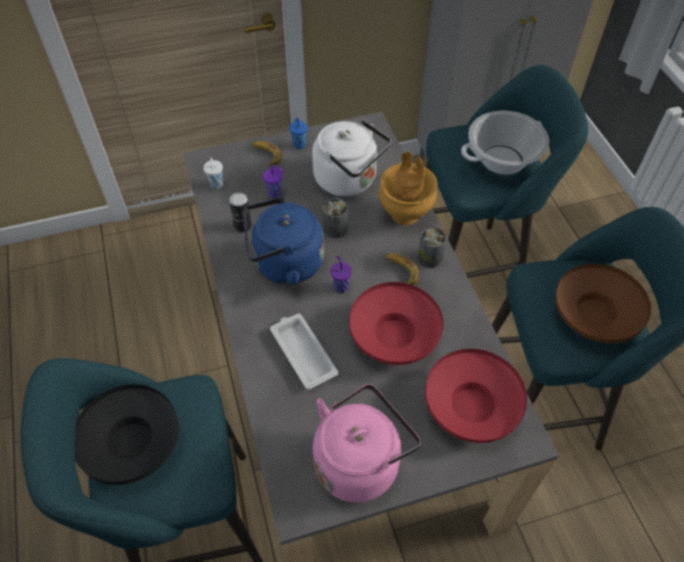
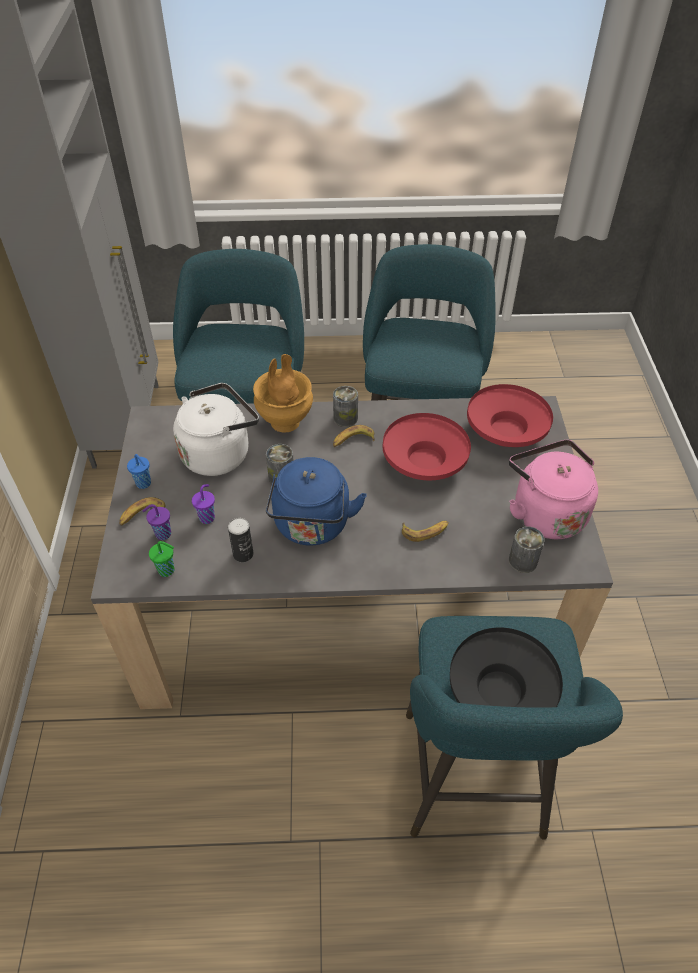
camera: 75 degrees left, 5 degrees down
white cup [203,158,223,189] -> green cup [149,541,174,577]
white tray [270,314,338,390] -> banana [402,521,449,542]
purple cup [330,256,352,293] -> purple cup moved to [142,504,171,540]
cooking pot [461,110,549,175] -> none
brown bowl [555,264,651,343] -> none
none -> can [509,526,545,573]

